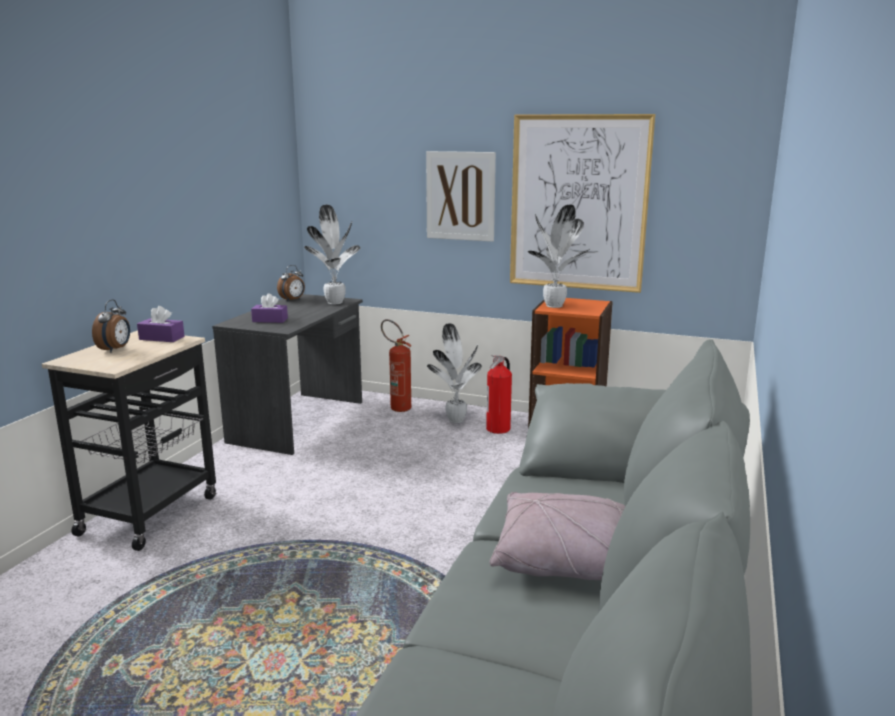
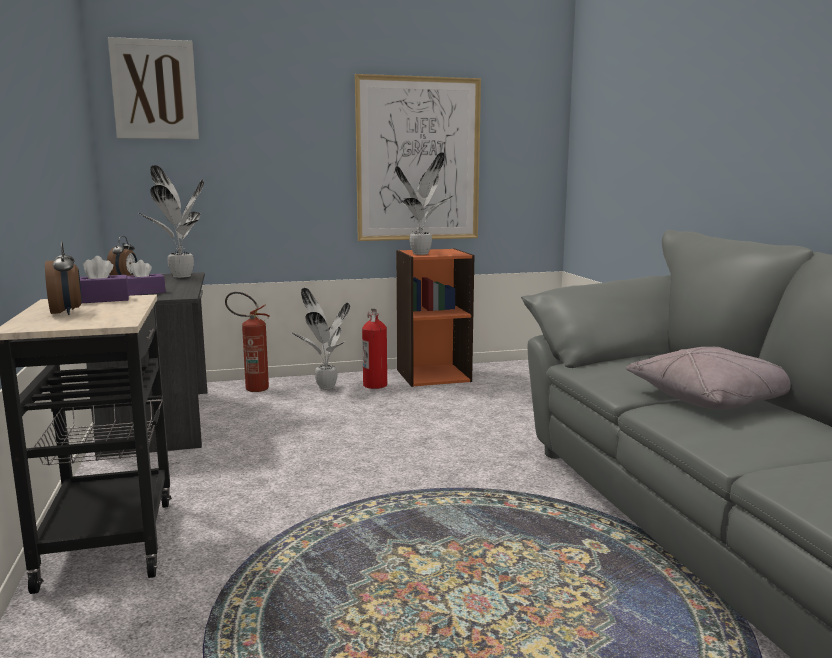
camera: 35 degrees left, 5 degrees down
picture [426,151,496,242] -> picture moved to [108,37,199,139]

